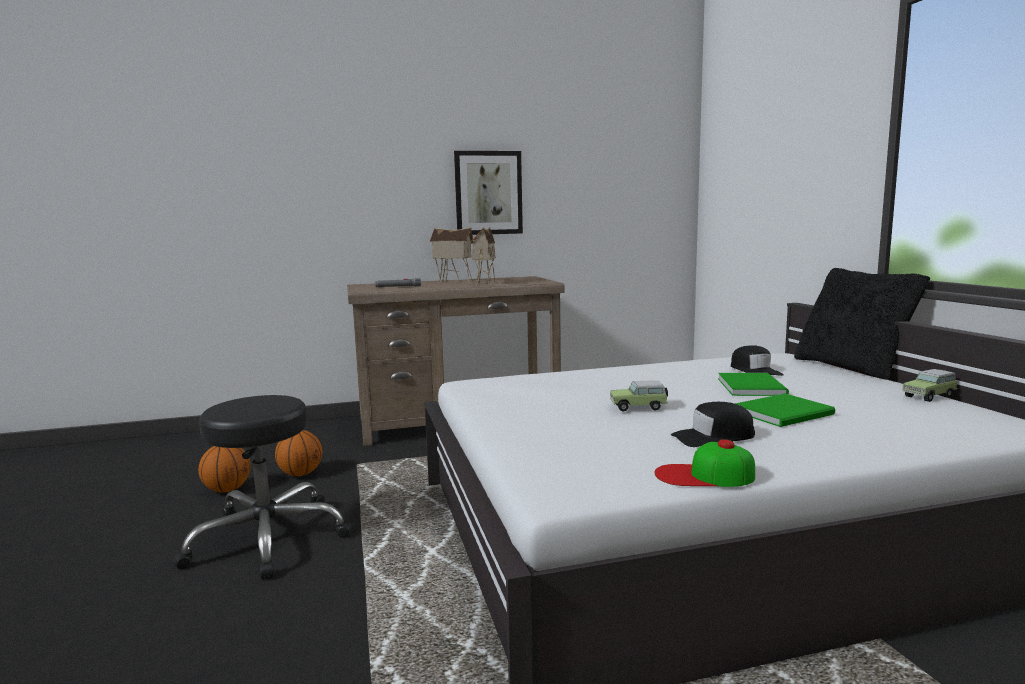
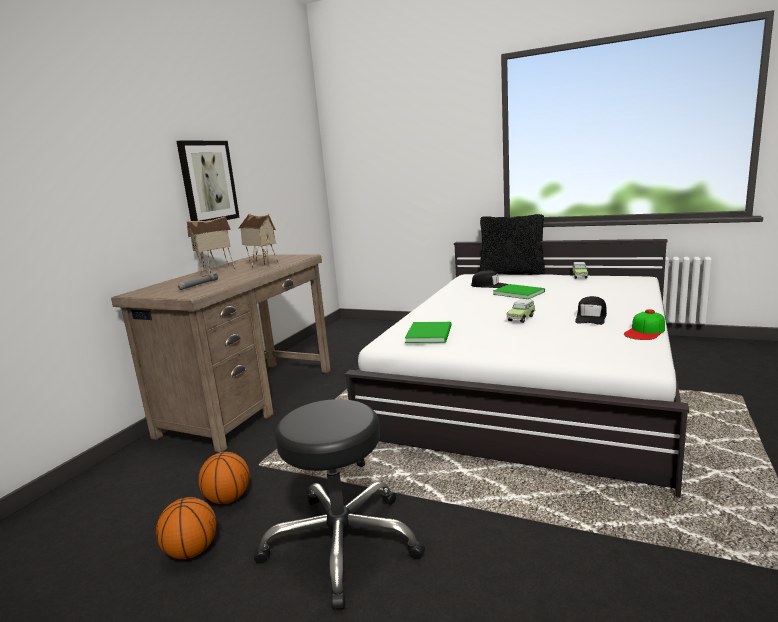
camera: 50 degrees left, 5 degrees up
green book [735,394,835,427] -> green book moved to [405,322,451,343]

